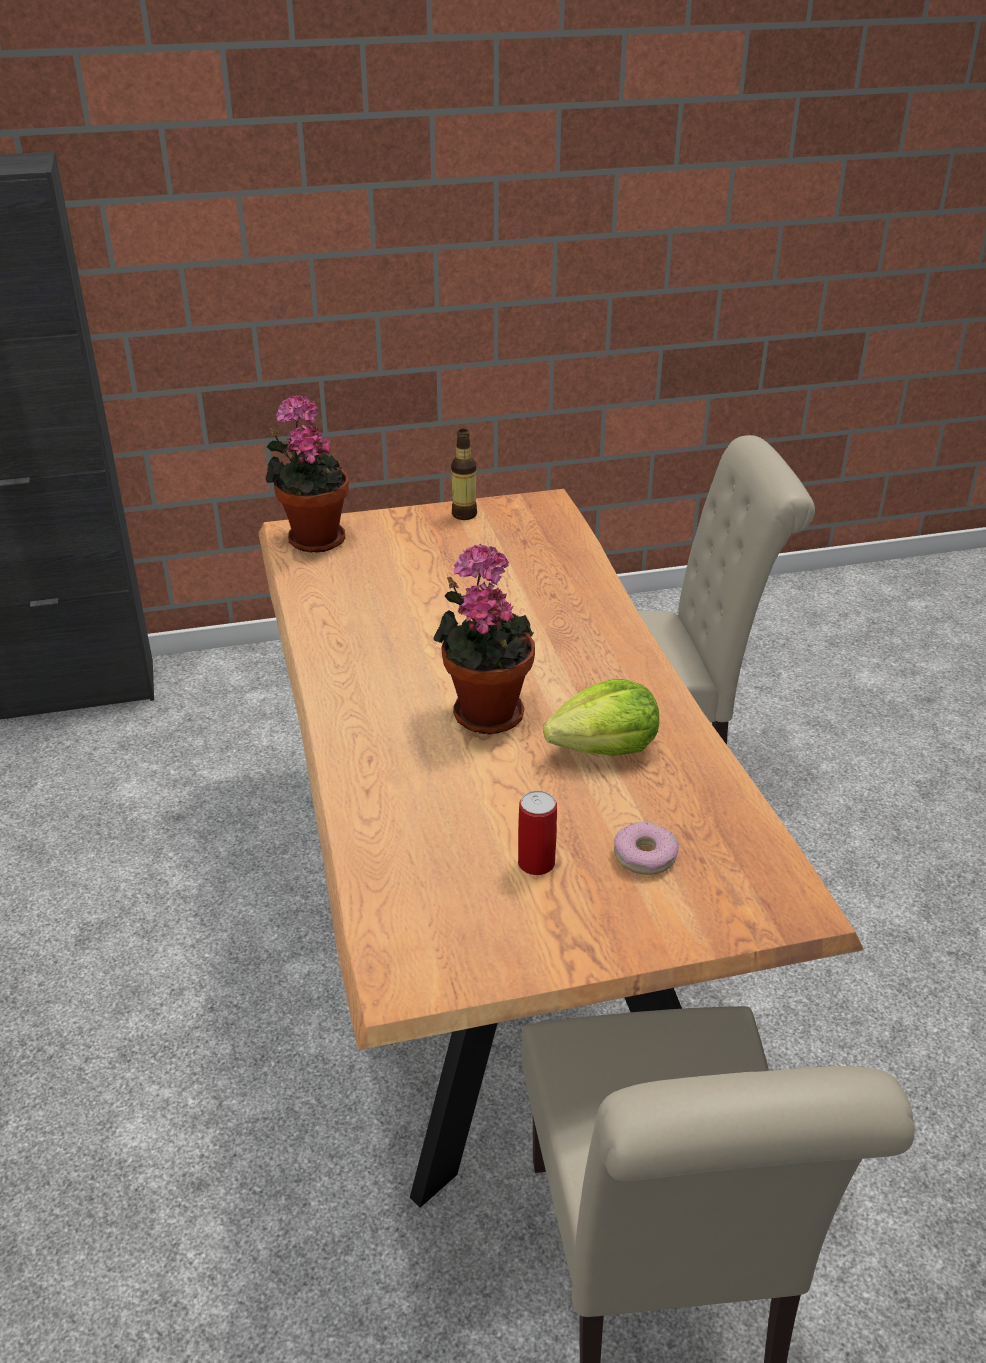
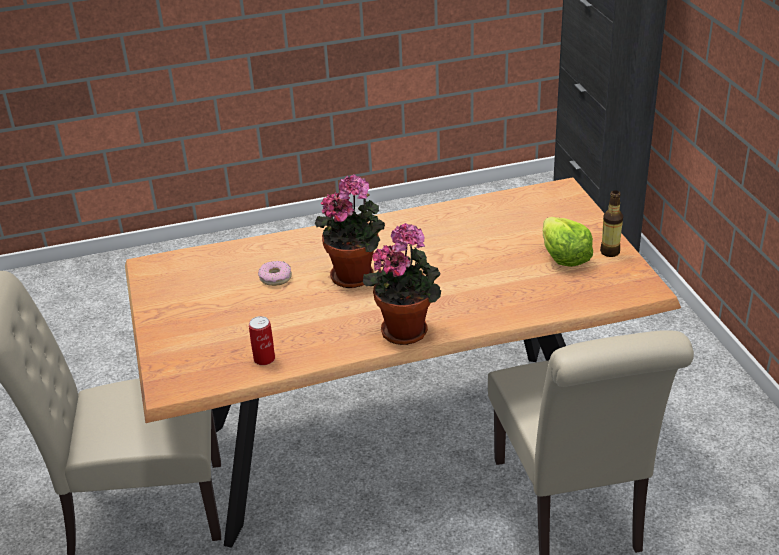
camera: 90 degrees right, 0 degrees up
potted plant [265,395,349,553] -> potted plant moved to [363,223,441,345]
can [518,791,557,875] -> can moved to [249,316,275,365]
lettuce [543,679,659,756] -> lettuce moved to [543,217,593,267]
donut [614,822,679,875] -> donut moved to [258,261,292,286]

